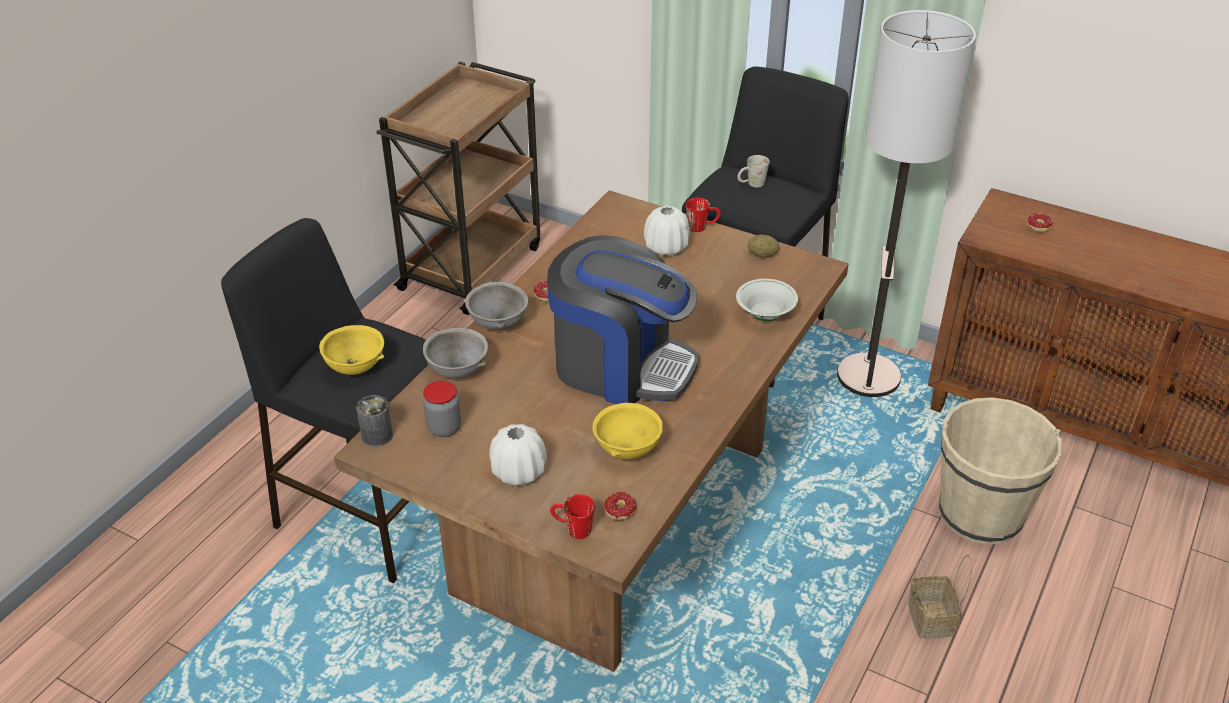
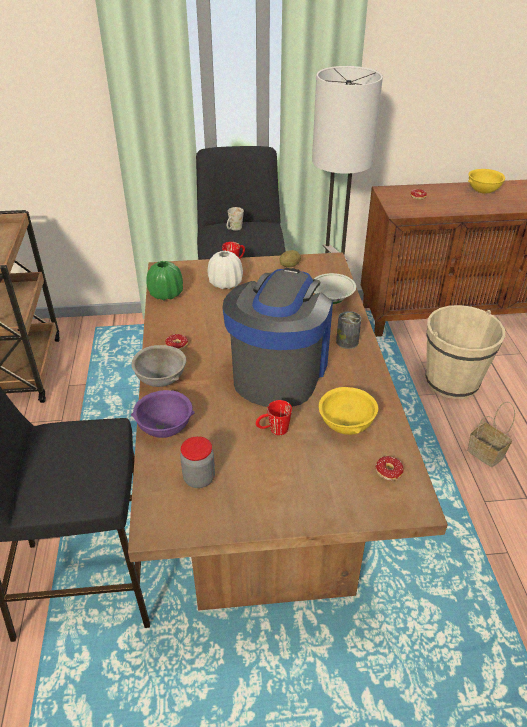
camera: 35 degrees left, 0 degrees up
yellow bowl [319,325,384,375] -> yellow bowl moved to [468,169,505,194]
can [356,395,393,447] -> can moved to [336,311,361,349]
grey bowl [423,328,488,379] -> purple bowl [131,390,195,438]
white vase [489,424,547,485] -> none
coffee machine [547,235,699,404] -> coffee machine turned 60 degrees counterclockwise [222,268,333,407]
red mug [550,494,595,539] -> red mug moved to [256,400,292,435]
none -> green vase [146,261,183,300]

